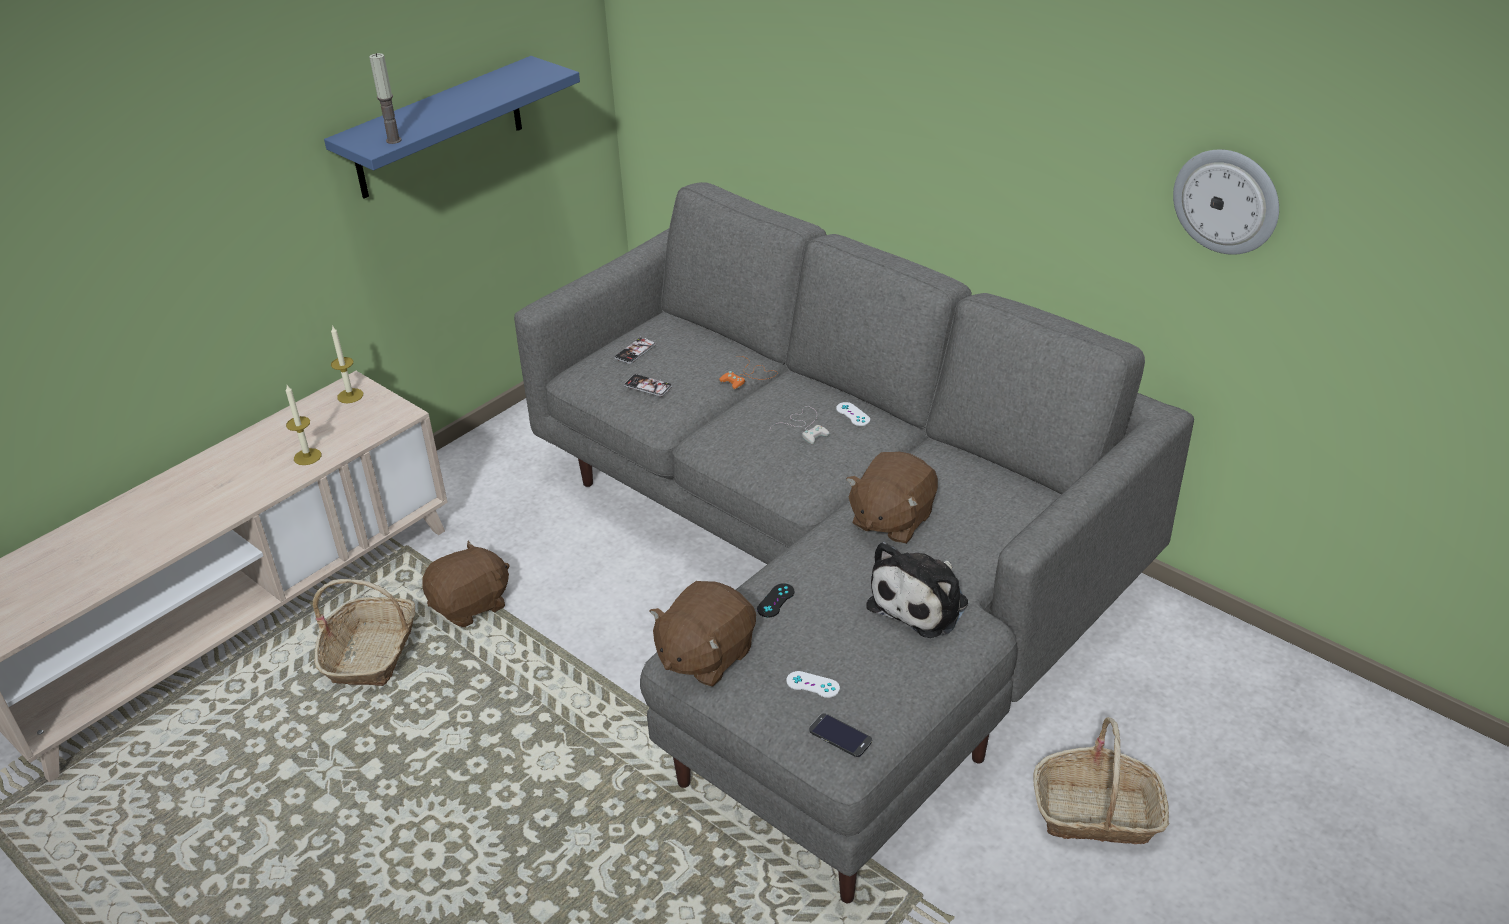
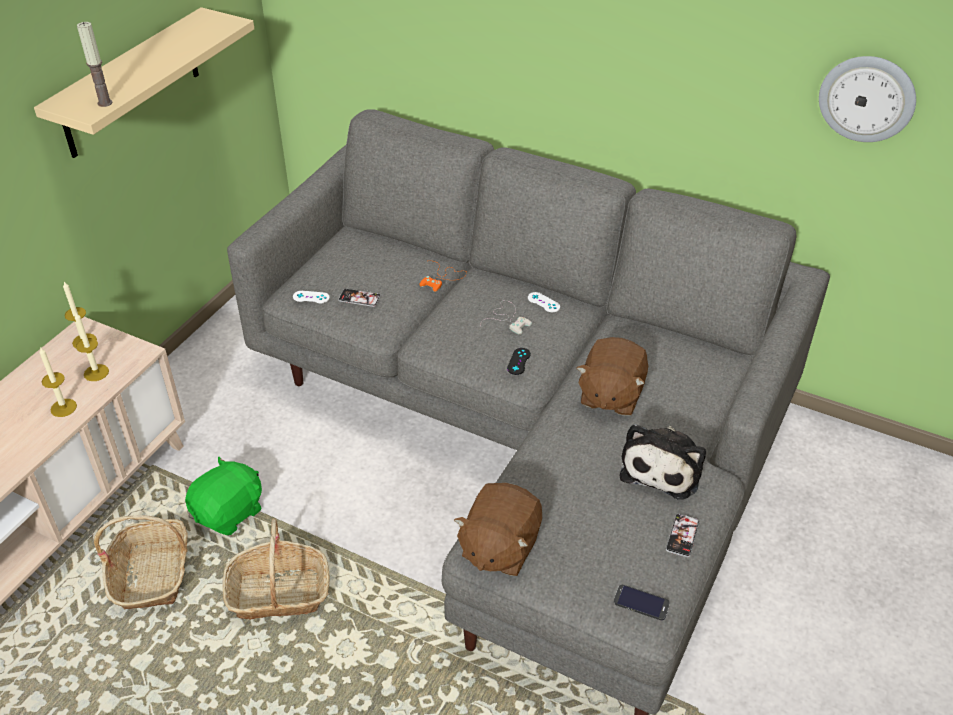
camera: 15 degrees left, 5 degrees up
blue shelf [324,56,580,198] -> beige shelf [34,7,254,158]
brown plush toy [422,540,509,627] -> green plush toy [185,456,262,535]
phone [614,336,656,364] -> phone moved to [666,514,700,557]
black game controller [757,583,794,617] -> black game controller moved to [507,348,531,375]
white game controller [786,671,840,698] -> white game controller moved to [293,291,330,303]
basket [1034,717,1169,844] -> basket moved to [223,518,330,620]
none -> candle [75,313,109,381]

